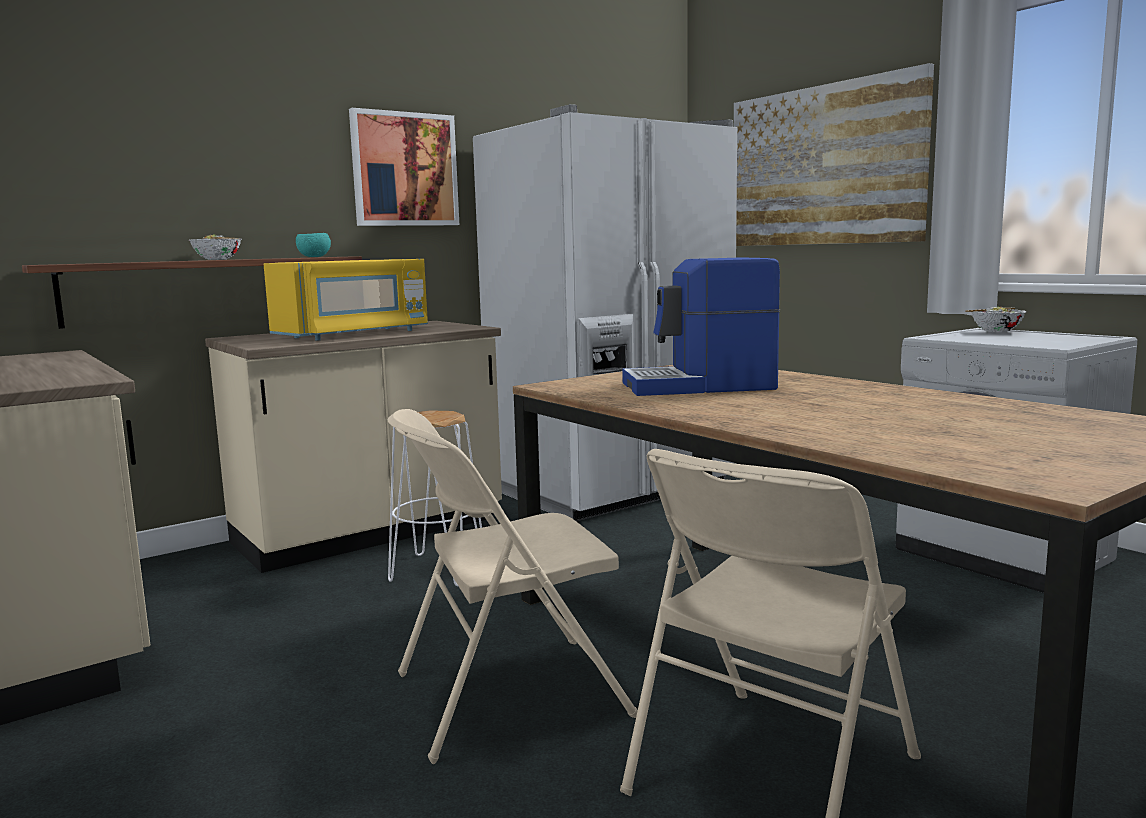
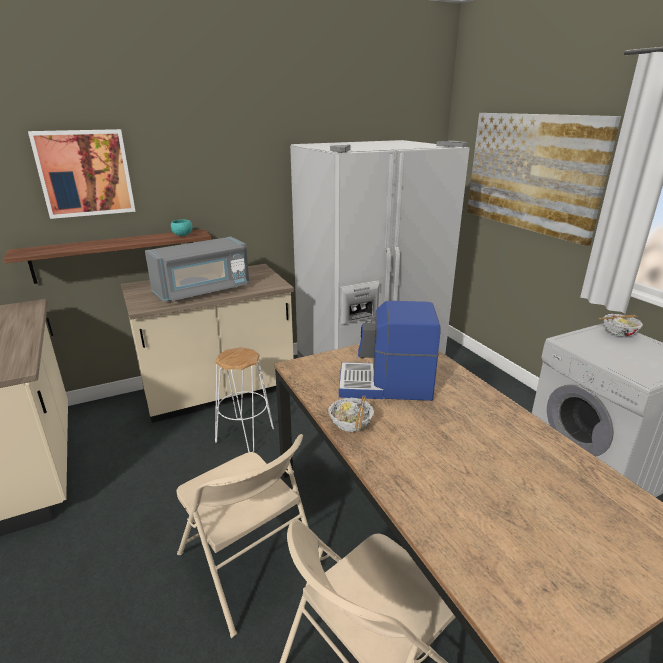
camera: 10 degrees right, 15 degrees up
bowl [189,234,242,260] -> bowl moved to [328,395,374,432]
yellow microwave [264,259,428,340] -> grey microwave [145,237,249,301]
picture [349,108,459,226] -> picture moved to [28,129,136,219]
beige chair [388,409,638,764] -> beige chair turned 120 degrees counterclockwise [176,434,309,638]

